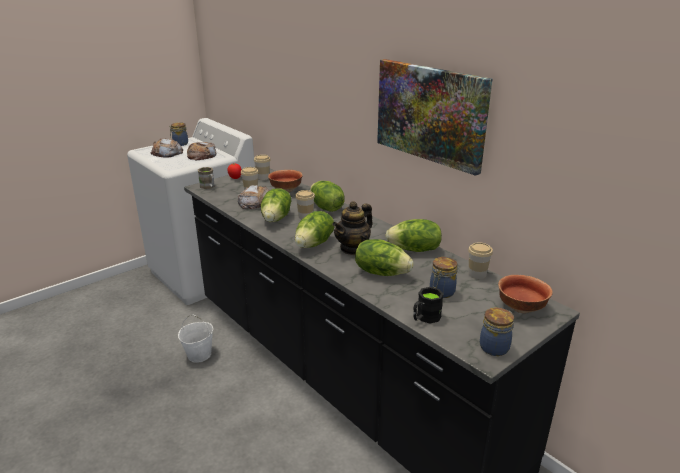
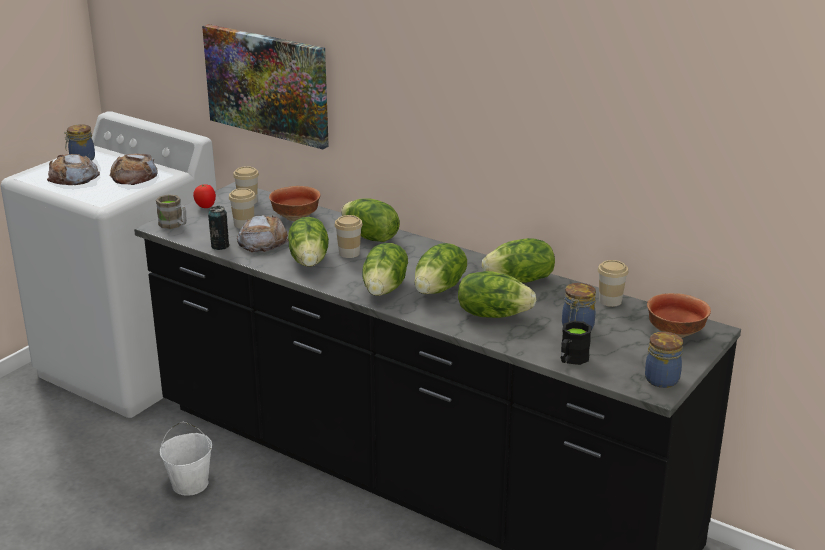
camera: 15 degrees left, 0 degrees up
teapot [332,201,373,255] -> lettuce [415,243,467,294]
picture [377,59,493,176] -> picture moved to [202,24,329,149]
none -> can [208,206,230,250]

